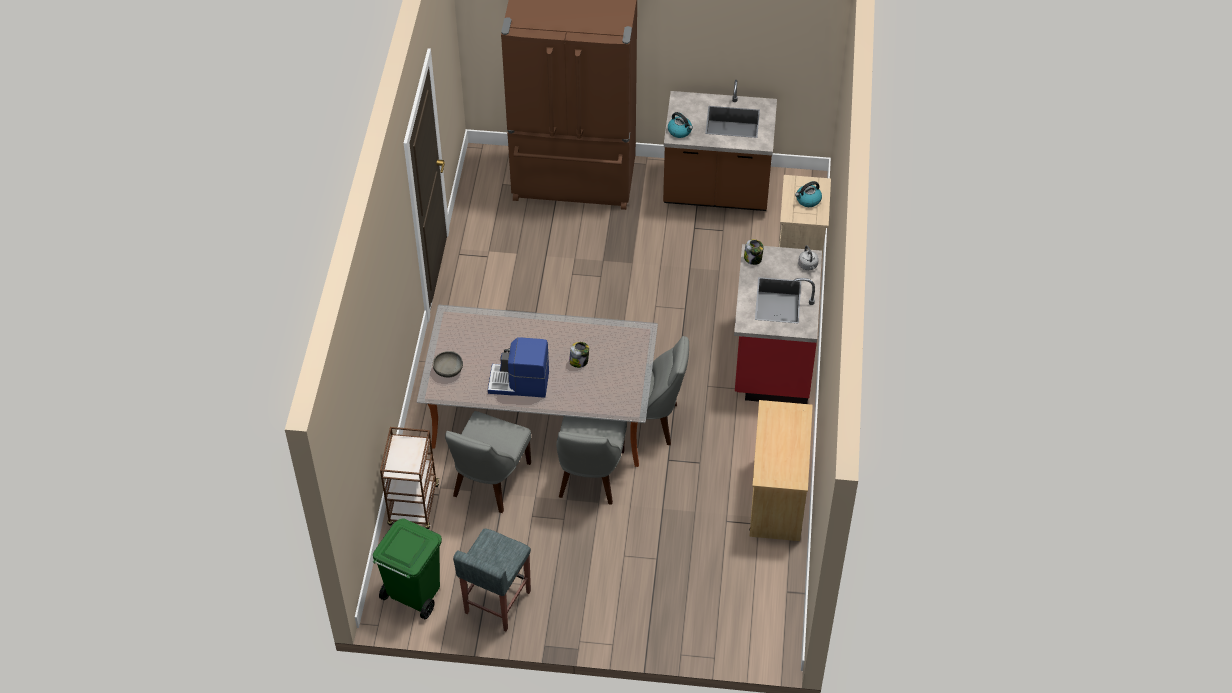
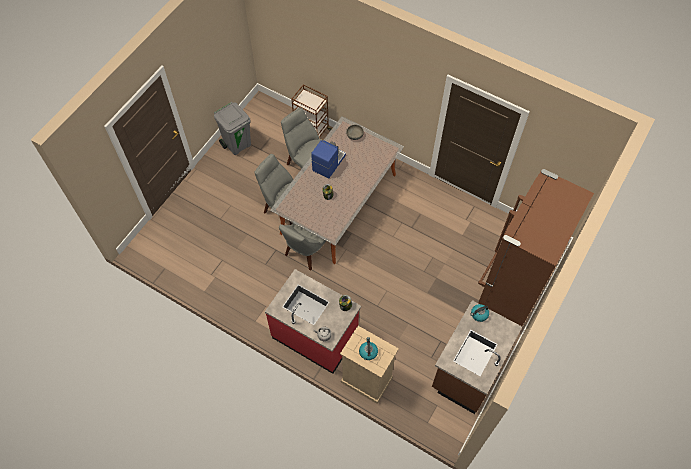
camera: 115 degrees right, 10 degrees up
green trash can [373,518,442,619] -> none
grey stool [453,529,531,631] -> grey trash can [214,102,251,155]
beige dresser [749,400,813,541] -> none

